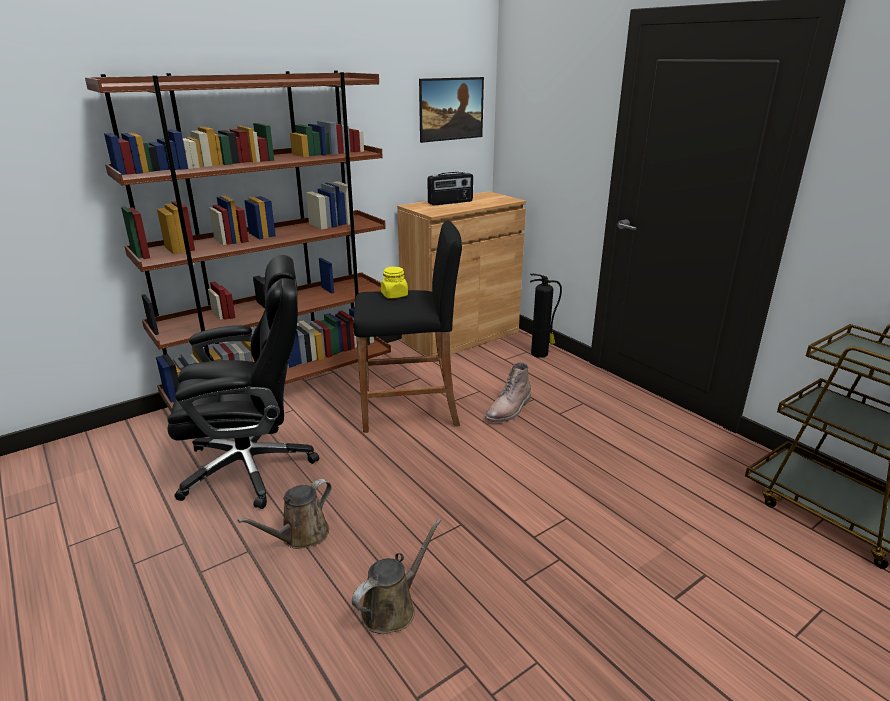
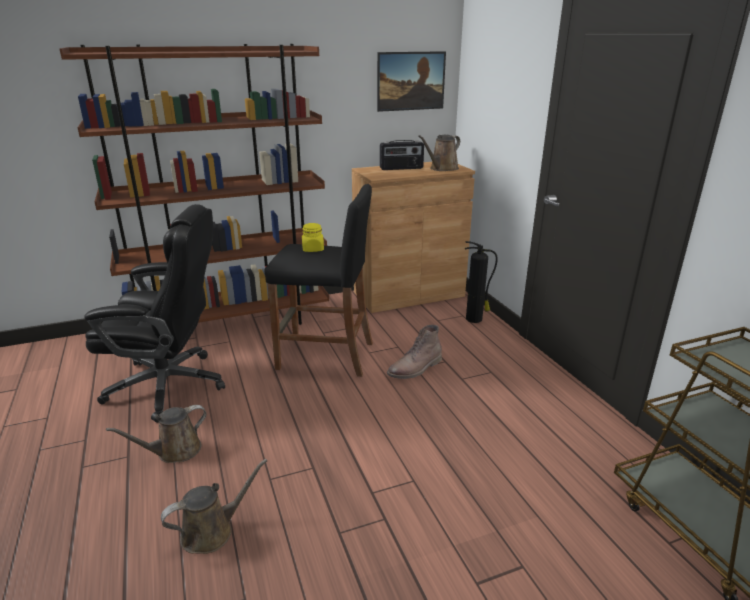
camera: 15 degrees right, 0 degrees up
none -> brown watering can [418,135,460,171]

